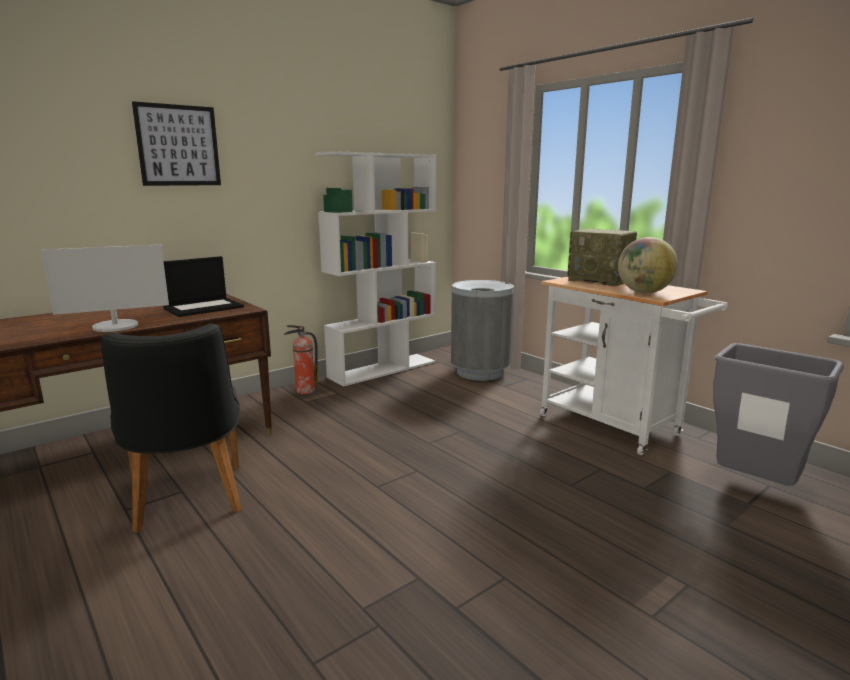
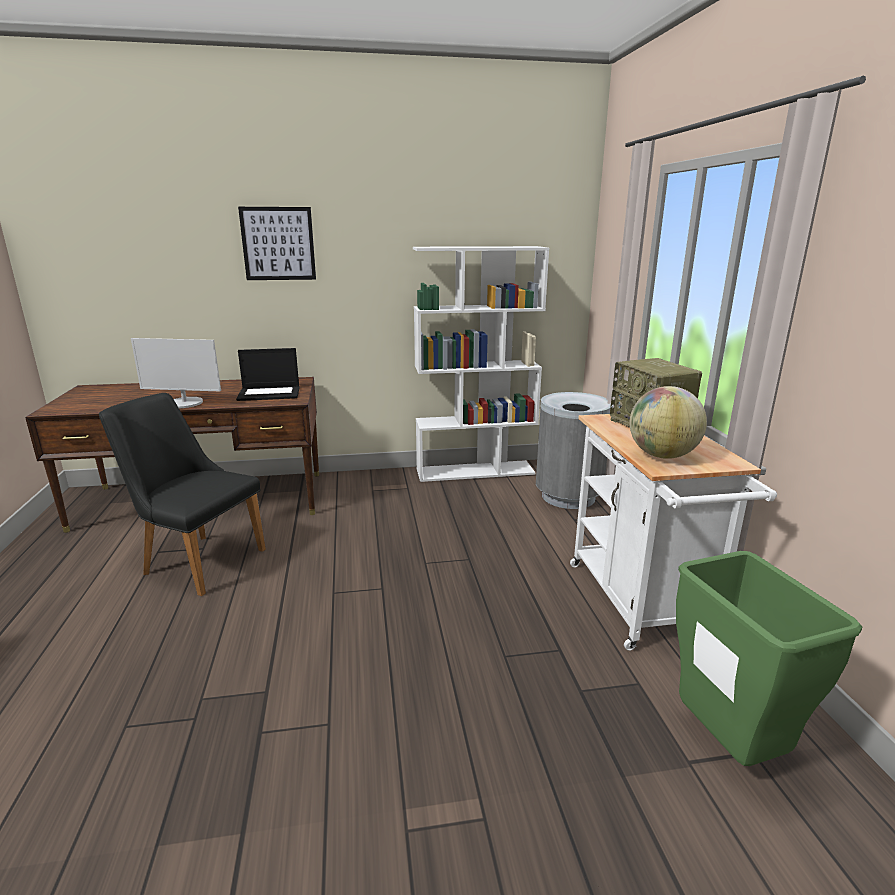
camera: 30 degrees right, 5 degrees up
black chair [100,324,242,533] -> black chair turned 105 degrees clockwise [99,393,266,596]
fire extinguisher [284,325,318,394] -> none
grey trash can [713,343,844,486] -> green trash can [676,551,862,766]

